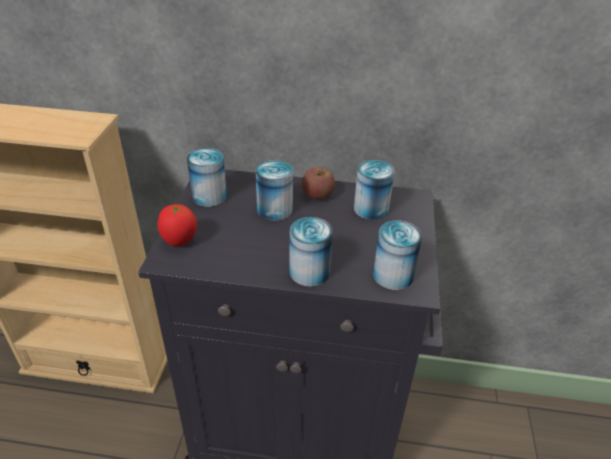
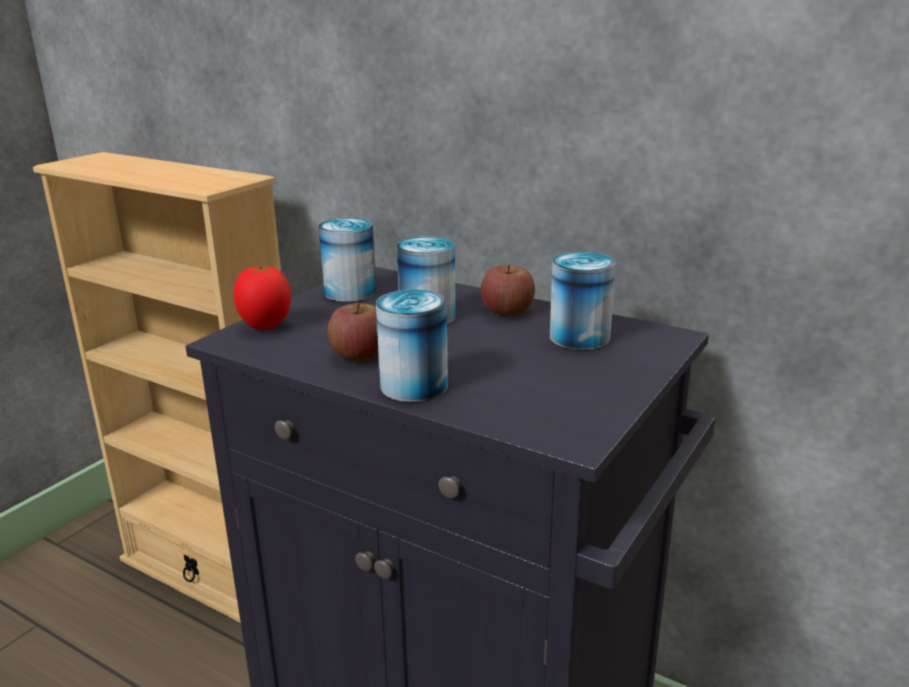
camera: 25 degrees right, 15 degrees down
can [373,220,422,290] -> none
none -> apple [328,303,379,362]

